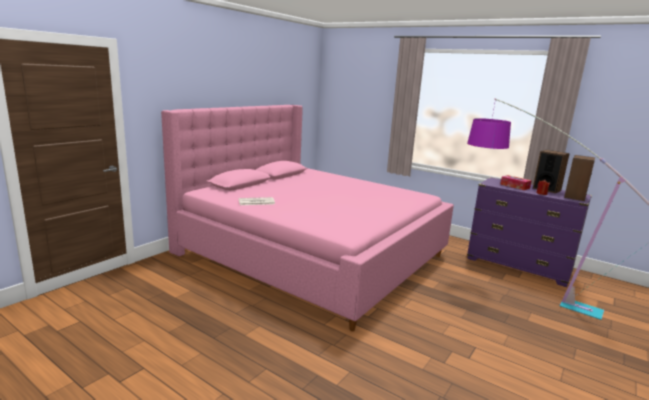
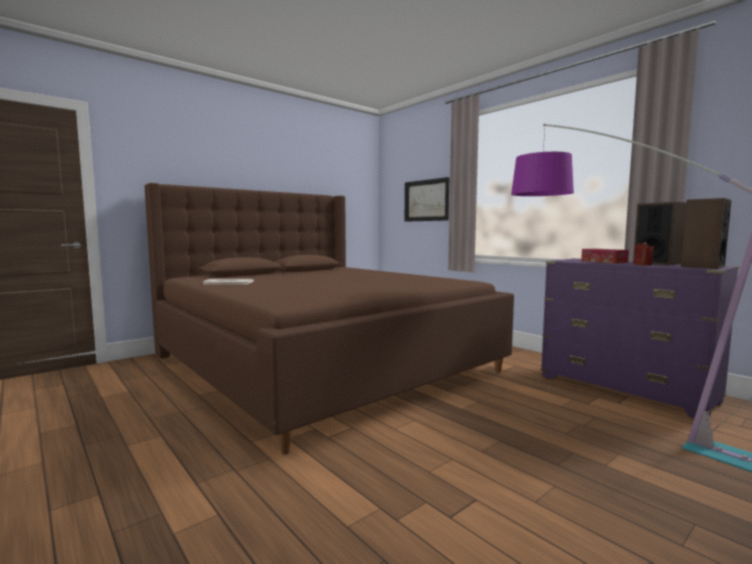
camera: 15 degrees right, 10 degrees down
pink bed [161,105,454,331] -> brown bed [144,183,514,455]
none -> picture [405,177,449,222]

